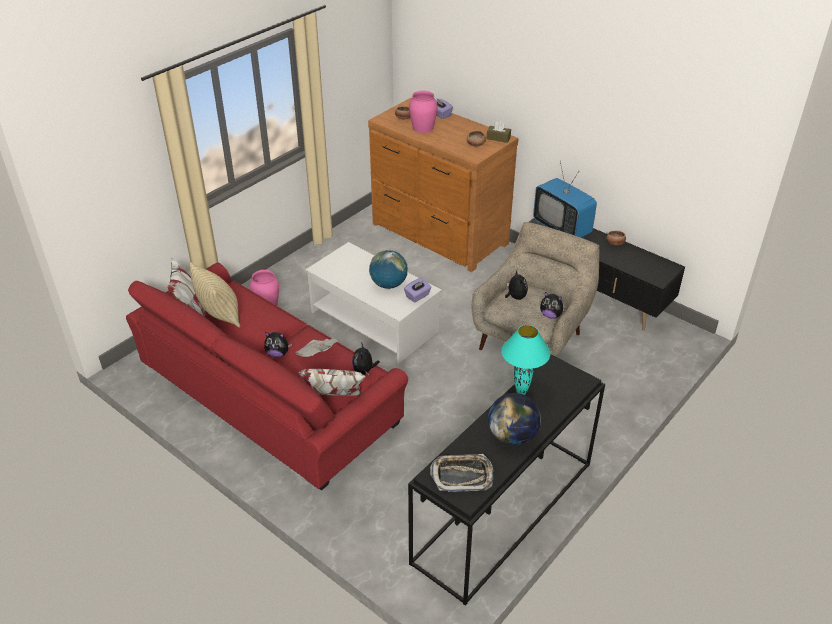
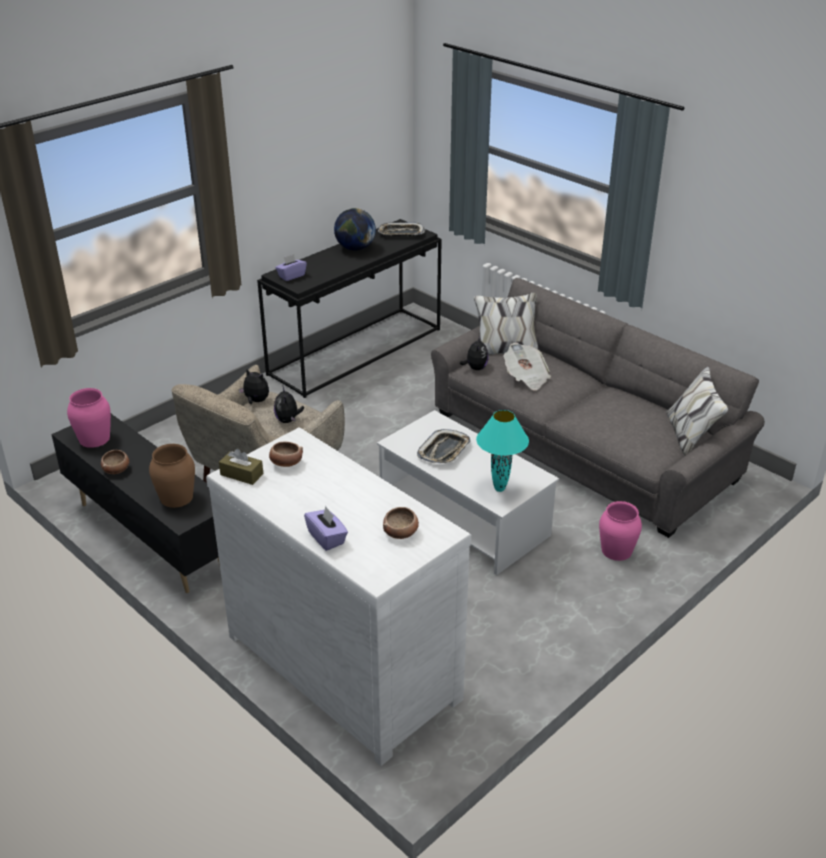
camera: 175 degrees left, 5 degrees down
red sofa [126,259,408,491] -> grey sofa [431,278,765,538]
beige pillow [189,262,241,328] -> none
plush toy [264,332,292,358] -> none
brown dresser [368,98,519,272] -> white dresser [206,427,471,766]
globe [369,250,408,289] -> tray [417,429,471,463]
purple tissue box [404,278,432,302] -> purple tissue box moved to [275,254,307,281]
pink vase [409,91,438,133] -> pink vase moved to [67,388,111,448]
turquoise table lamp [501,325,550,395] -> turquoise table lamp moved to [476,410,529,492]
television [533,161,597,238] -> brown vase [149,444,195,508]

